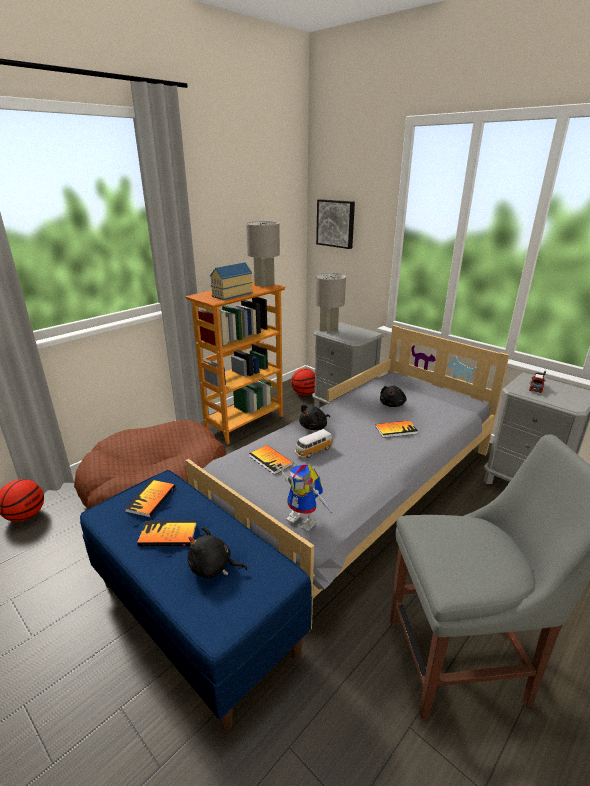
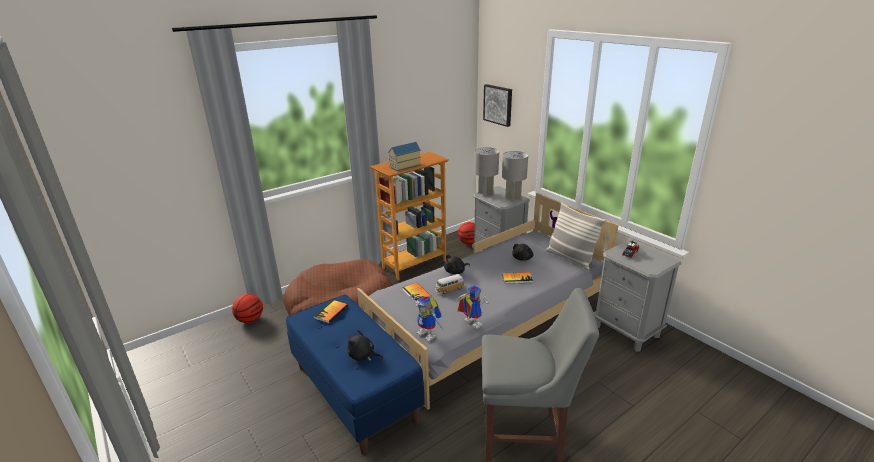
camera: 10 degrees right, 0 degrees up
book [137,521,197,546] -> none
grey table lamp [246,221,280,288] -> grey table lamp moved to [502,151,528,202]
none -> toy robot [457,285,489,329]
none -> pillow [545,203,606,270]

